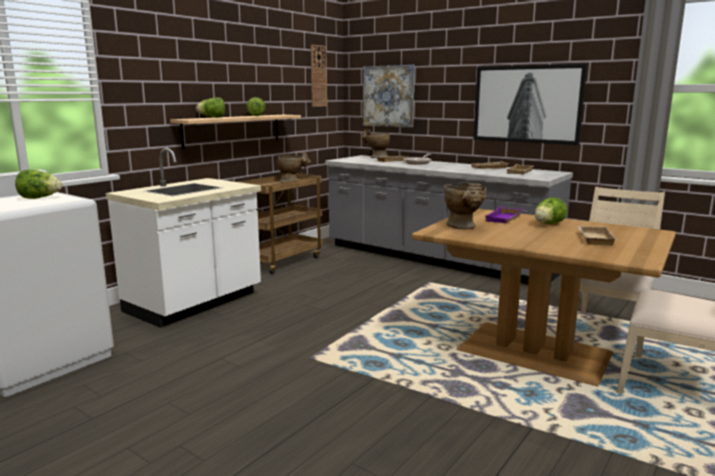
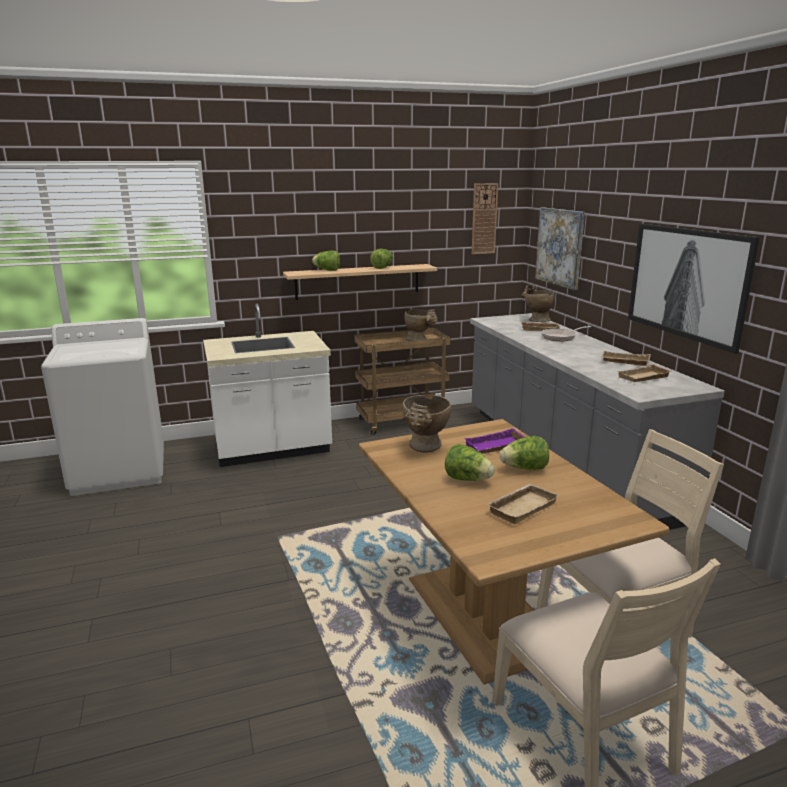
camera: 35 degrees right, 5 degrees up
lettuce [15,170,62,199] -> lettuce moved to [445,444,495,481]

